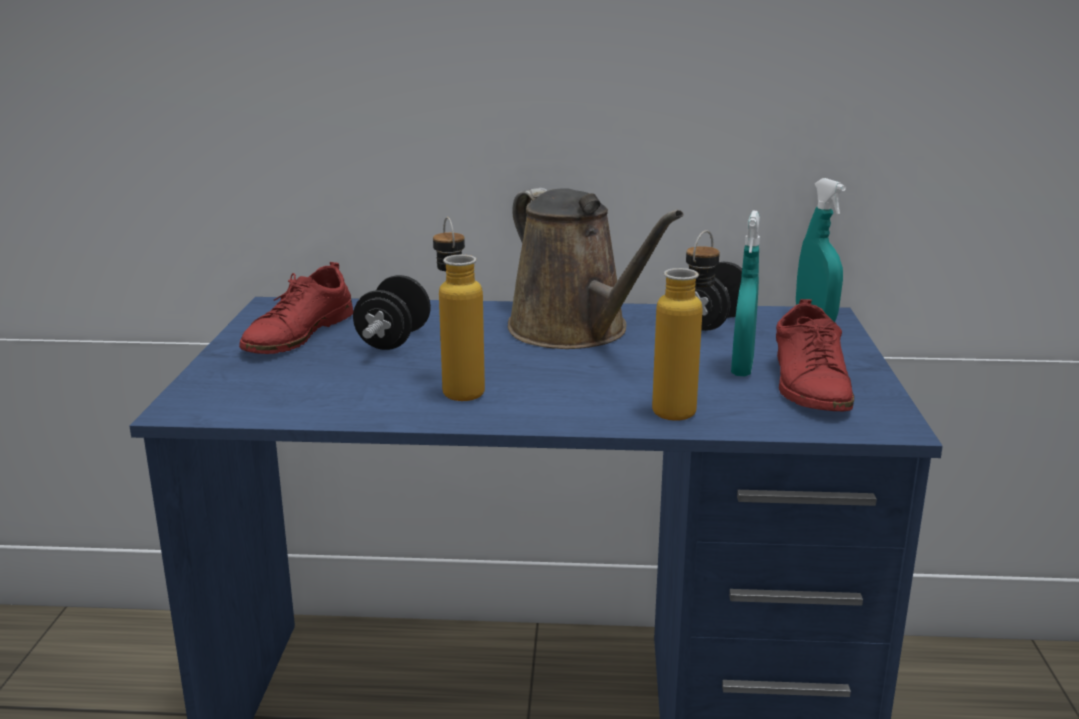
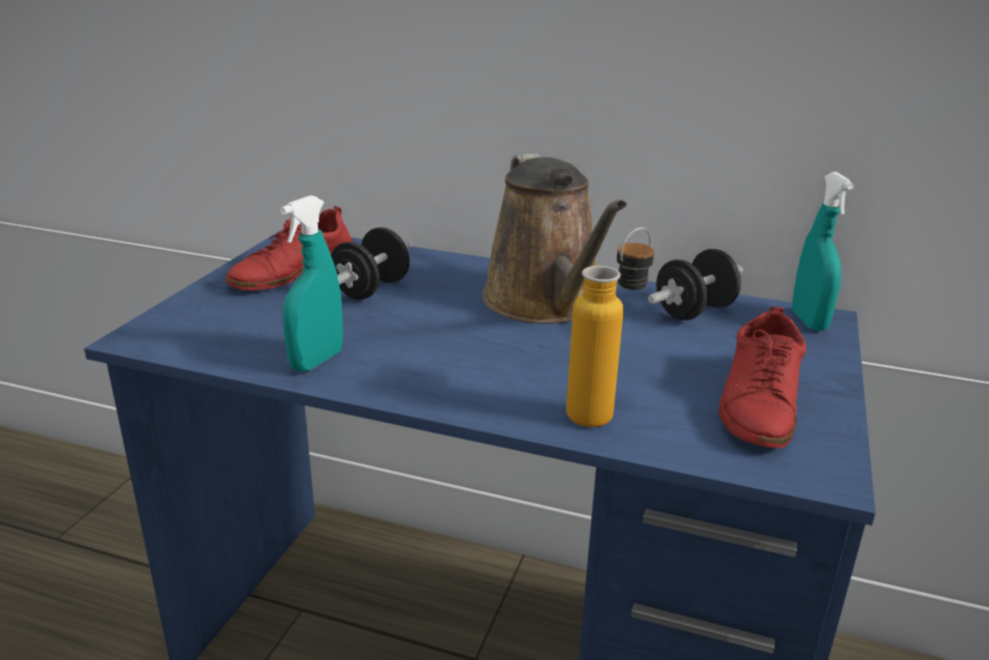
camera: 15 degrees right, 5 degrees up
bottle [433,217,485,401] -> none
turquoise spray bottle [731,211,760,376] -> turquoise spray bottle moved to [280,195,343,372]

